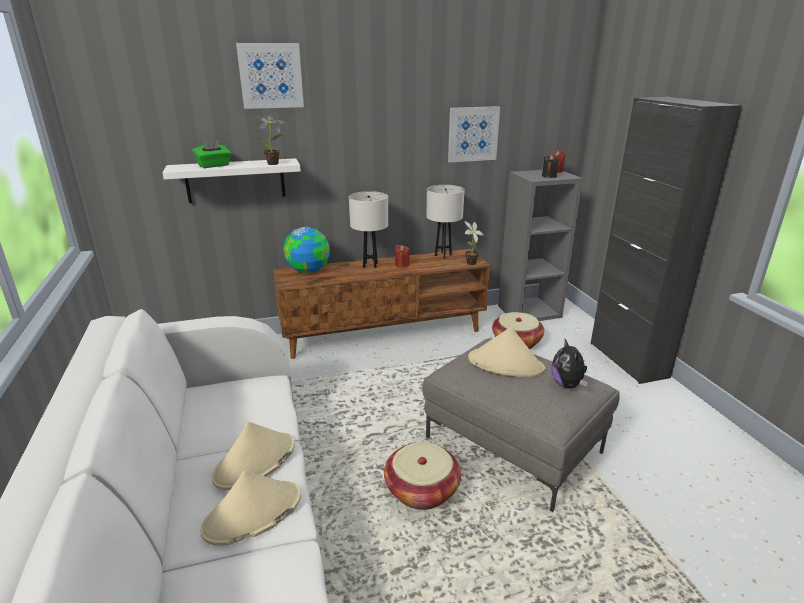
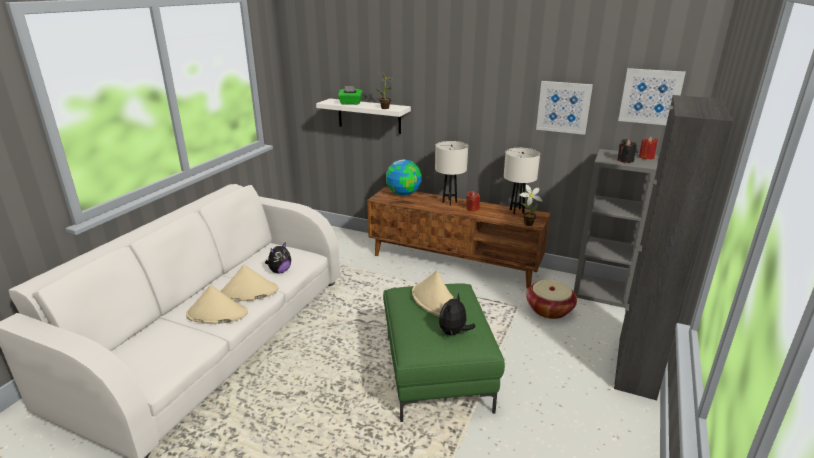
camera: 40 degrees right, 0 degrees up
picture [236,43,304,109] -> picture moved to [618,68,686,125]
basket [384,442,461,510] -> none
grey ottoman [422,338,620,512] -> green ottoman [383,283,505,422]
none -> plush toy [265,242,291,274]

